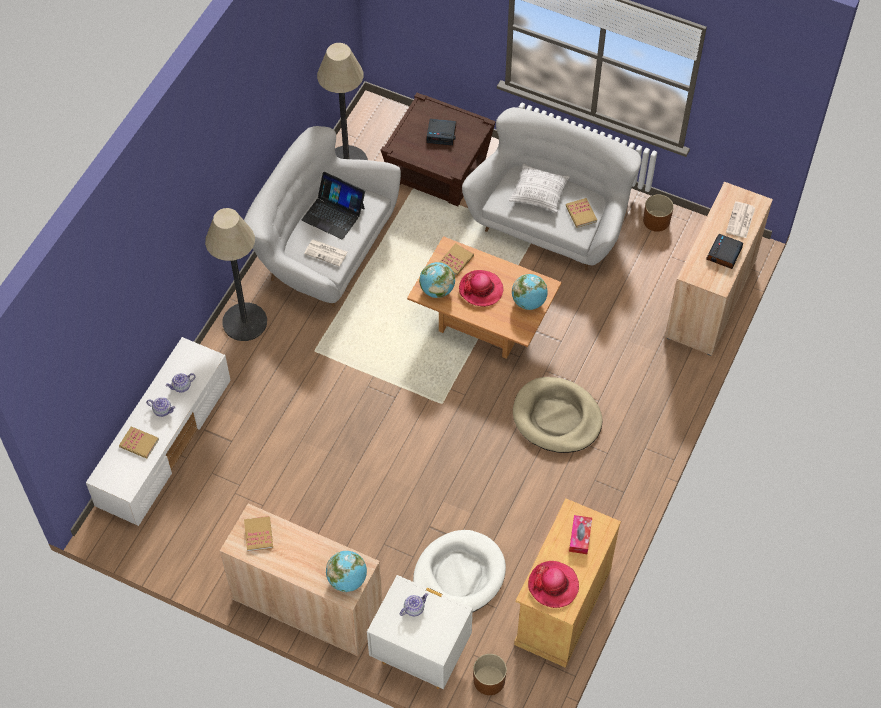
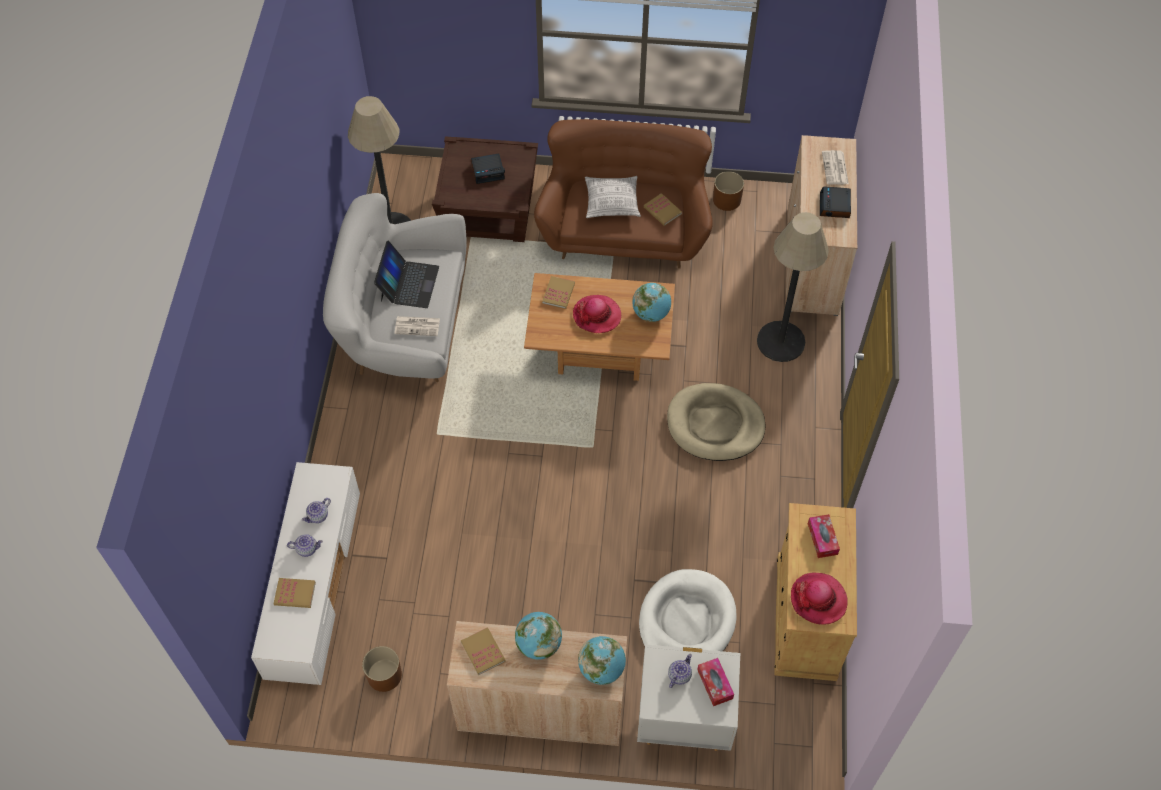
camera: 20 degrees left, 0 degrees up
floor lamp [205,208,267,341] -> floor lamp moved to [757,212,829,362]
laptop [302,172,365,239] -> laptop turned 90 degrees counterclockwise [374,241,439,308]
globe [419,262,455,298] -> globe moved to [515,612,562,660]
white sofa [462,107,642,270] -> brown sofa [534,119,713,269]
brown planter [473,654,507,695] -> brown planter moved to [362,646,402,692]
none -> tissue box [697,658,734,706]

